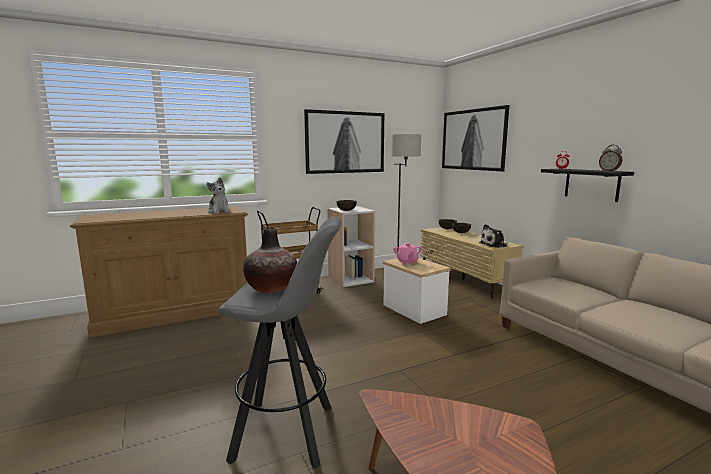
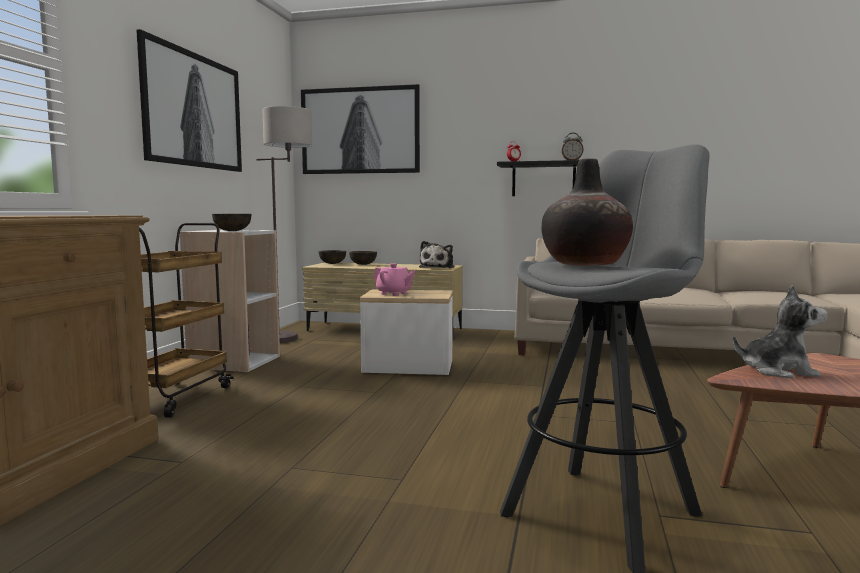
camera: 50 degrees left, 5 degrees down
plush toy [207,178,230,214] -> plush toy moved to [733,285,827,378]

